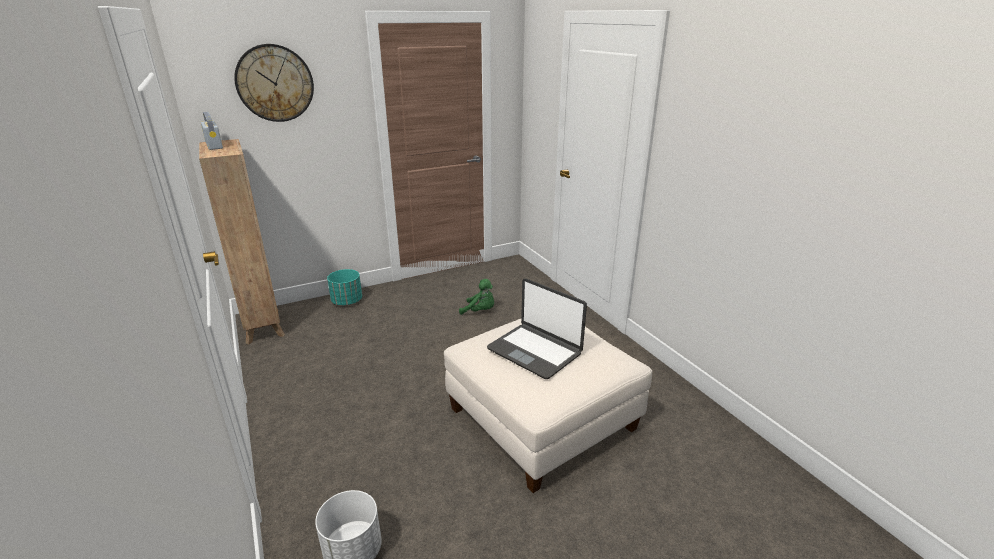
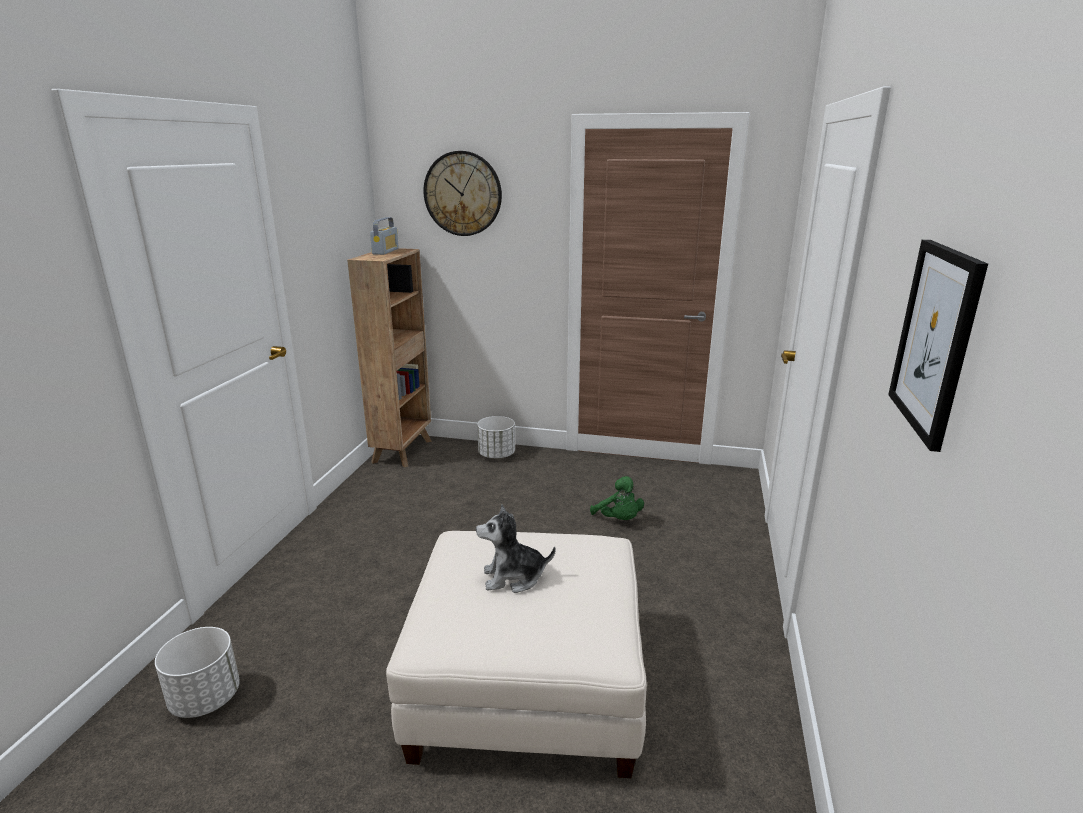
camera: 40 degrees right, 5 degrees down
turquoise planter [327,269,362,305] -> white planter [477,416,515,459]
laptop [487,279,587,379] -> plush toy [476,504,555,593]
none -> picture [888,240,988,452]

